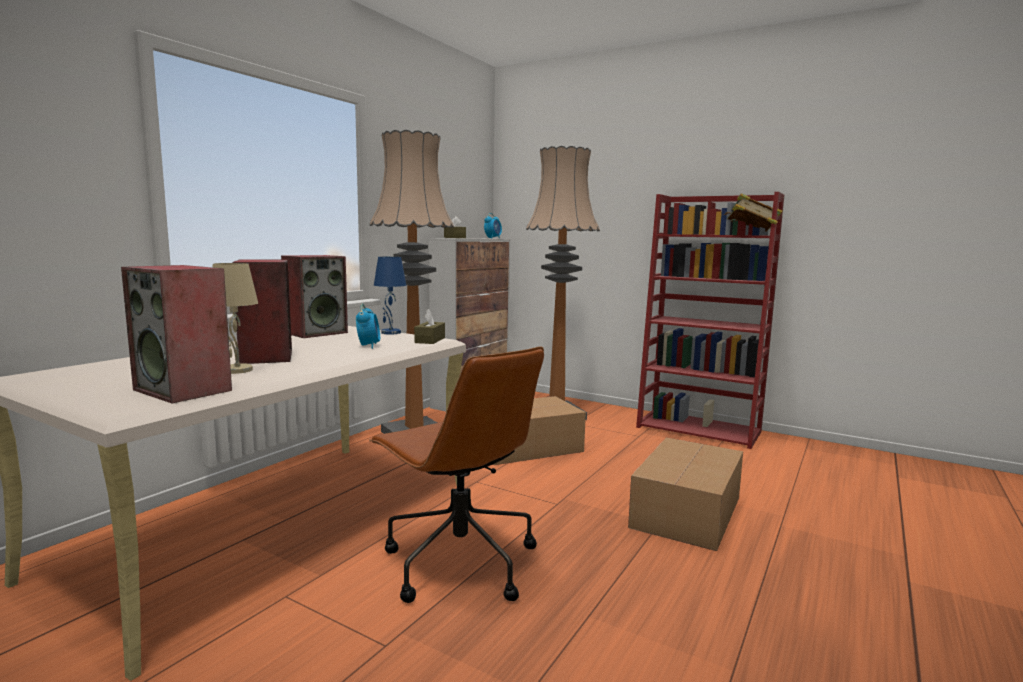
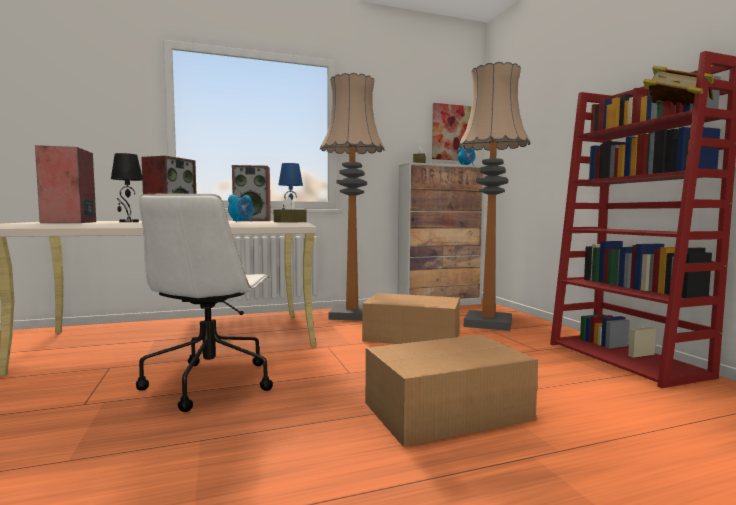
camera: 40 degrees right, 5 degrees down
beige table lamp [213,263,258,374] -> black table lamp [111,153,143,222]
brown office chair [369,346,544,603] -> white office chair [136,194,273,412]
none -> picture [432,103,472,160]

